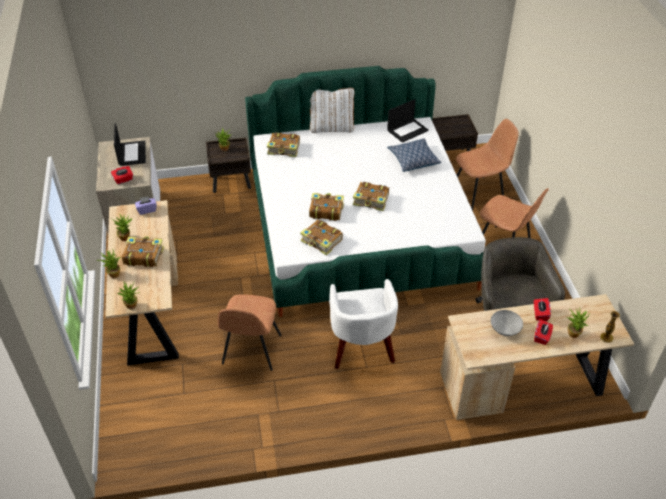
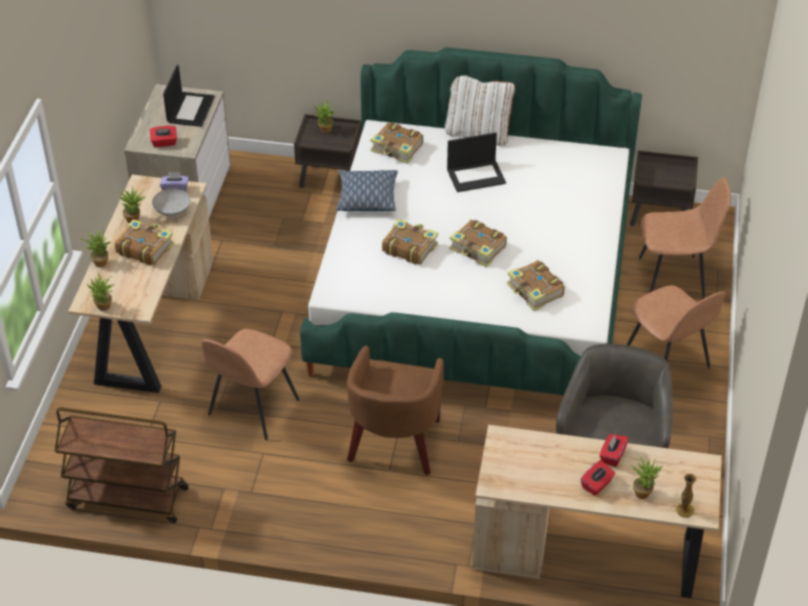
camera: 20 degrees right, 0 degrees up
book [300,220,343,255] -> book moved to [507,260,565,311]
white armchair [329,279,398,369] -> brown armchair [347,346,444,475]
laptop [387,99,429,143] -> laptop moved to [447,133,506,192]
pillow [387,138,441,172] -> pillow moved to [336,170,398,211]
grey bowl [491,310,523,336] -> grey bowl moved to [152,188,190,216]
none -> brown cart [55,408,189,523]

